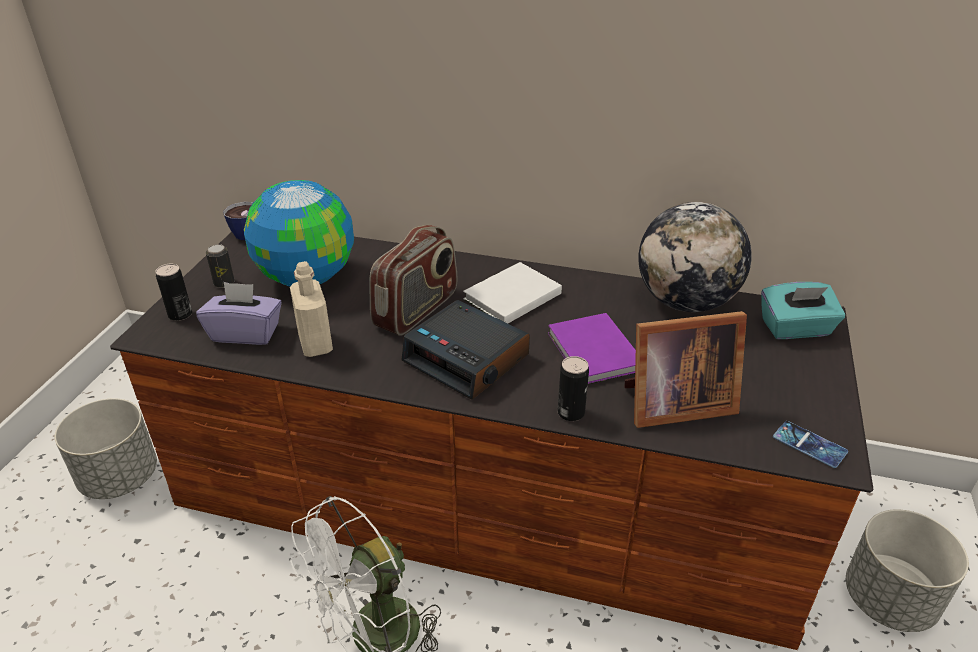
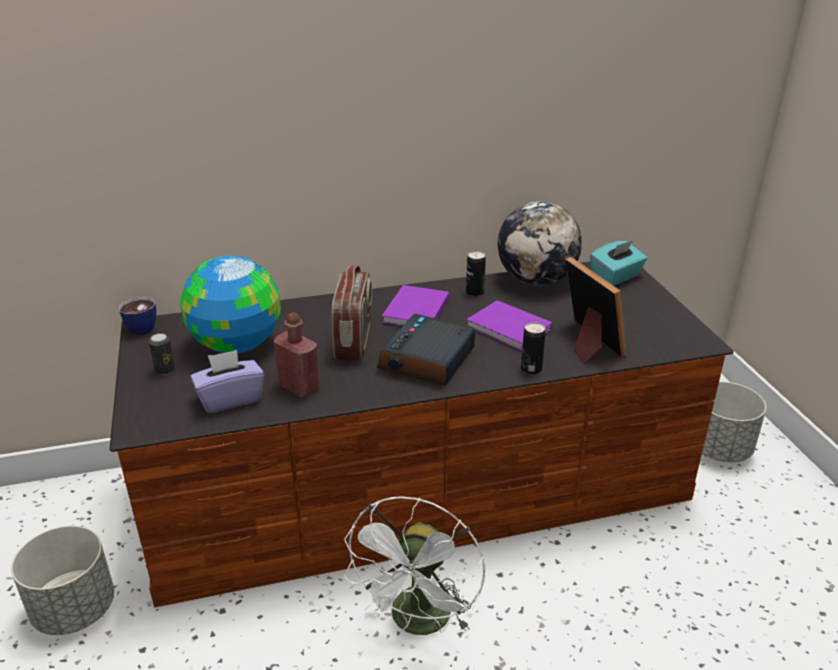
camera: 30 degrees left, 5 degrees down
can [156,264,192,321] -> can moved to [466,251,486,296]
beige bottle [290,261,333,357] -> red bottle [274,313,320,398]
alarm clock [402,300,530,400] -> alarm clock turned 105 degrees clockwise [377,314,475,386]
white book [463,262,562,323] -> purple book [382,285,449,326]
picture frame [625,311,747,428] -> picture frame turned 75 degrees counterclockwise [566,257,627,364]
phone [773,421,848,468] -> none

